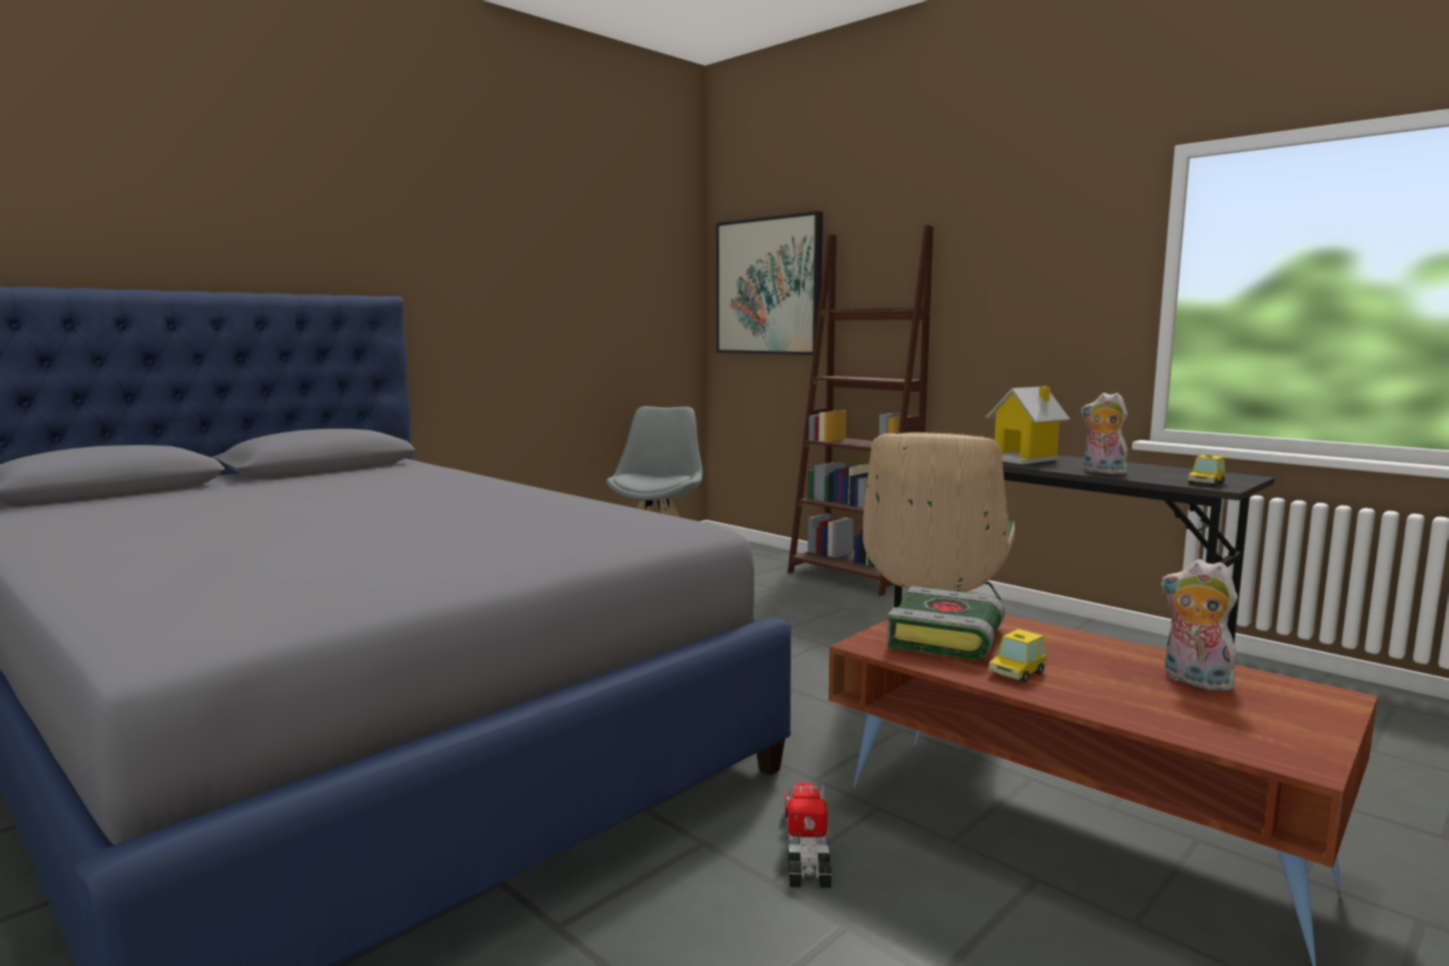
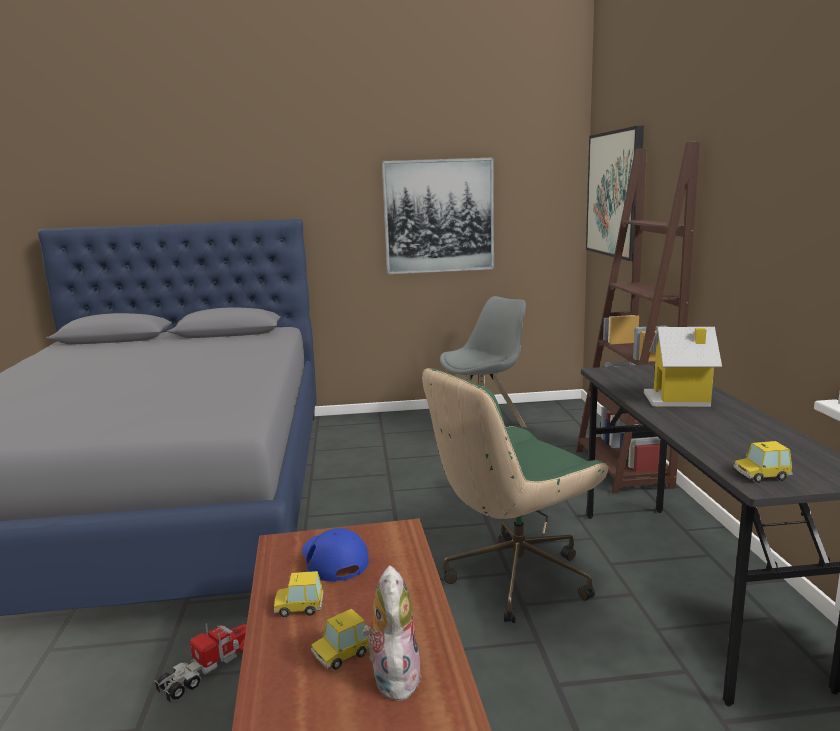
camera: 40 degrees right, 5 degrees up
book [887,586,1005,659] -> blue cap [302,528,369,582]
plush toy [1081,393,1128,474] -> none
none -> toy car [311,609,369,670]
none -> picture [382,157,494,274]

